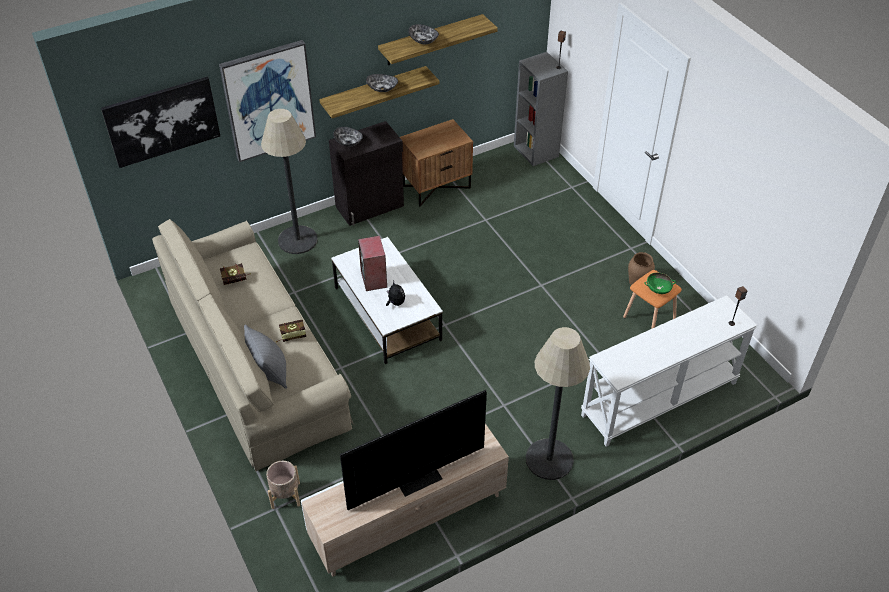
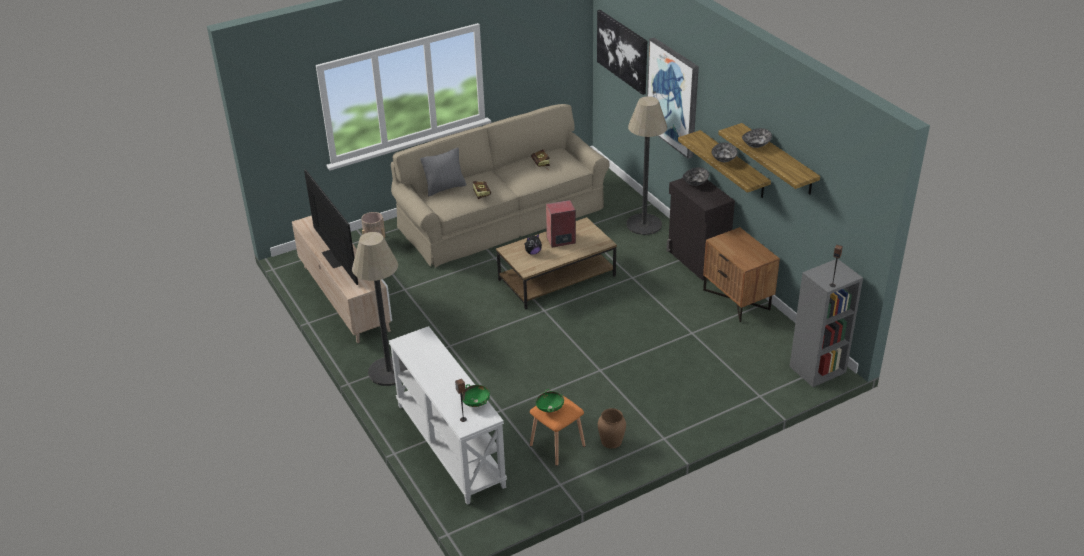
camera: 90 degrees right, 10 degrees down
white coffee table [331,237,443,364] -> brown coffee table [496,217,617,310]
none -> green bowl [462,384,490,407]

